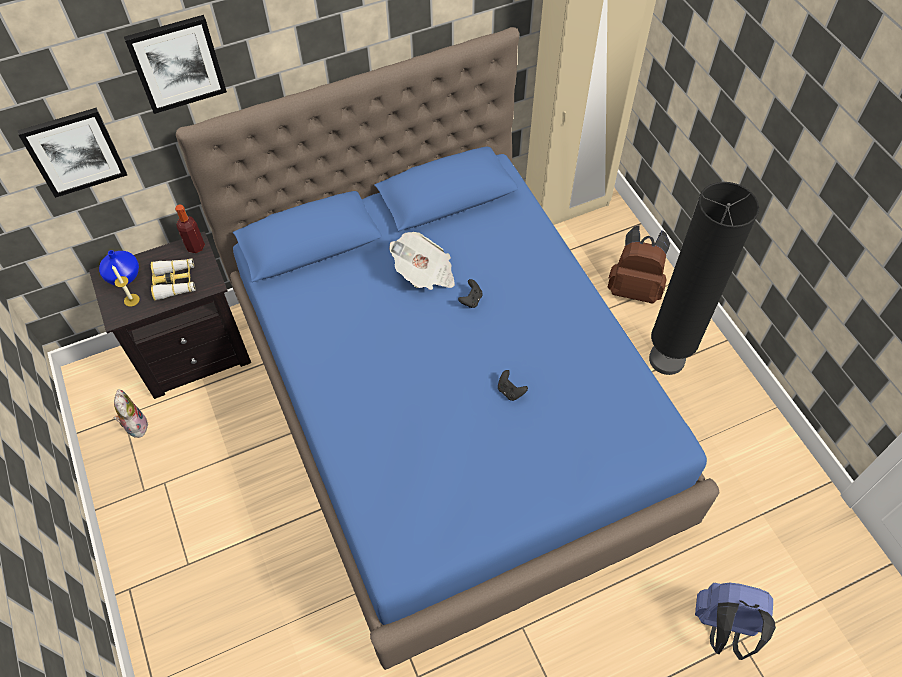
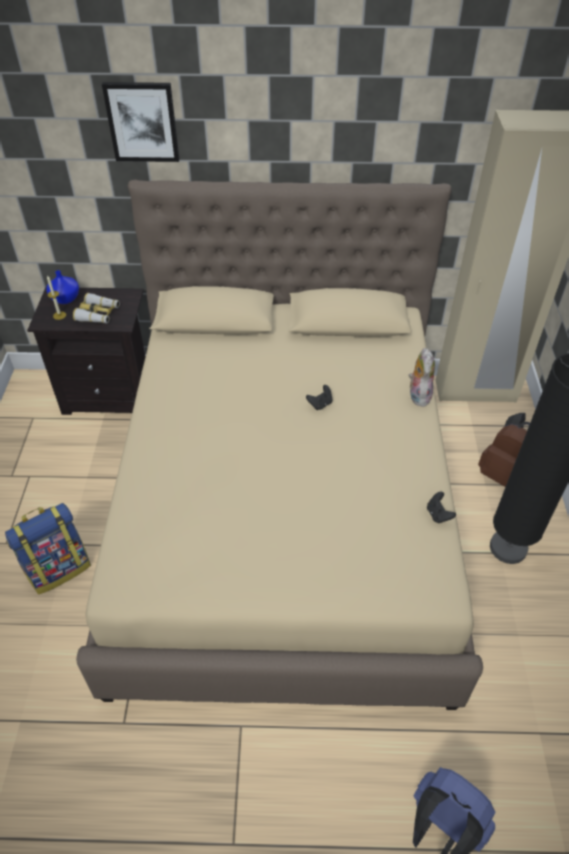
camera: 25 degrees right, 10 degrees down
picture [18,107,127,198] -> none
plush toy [114,389,149,438] -> plush toy moved to [409,348,435,407]
bottle [175,204,205,253] -> none
blue bed [176,27,720,670] -> beige bed [76,180,483,710]
newspaper [389,232,455,290] -> none
black game controller [498,370,528,401] -> black game controller moved to [427,492,456,523]
none -> backpack [5,503,91,594]

